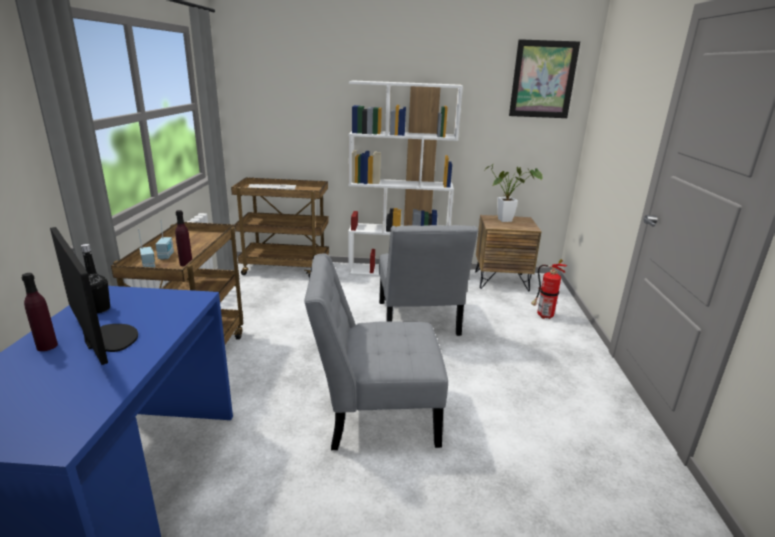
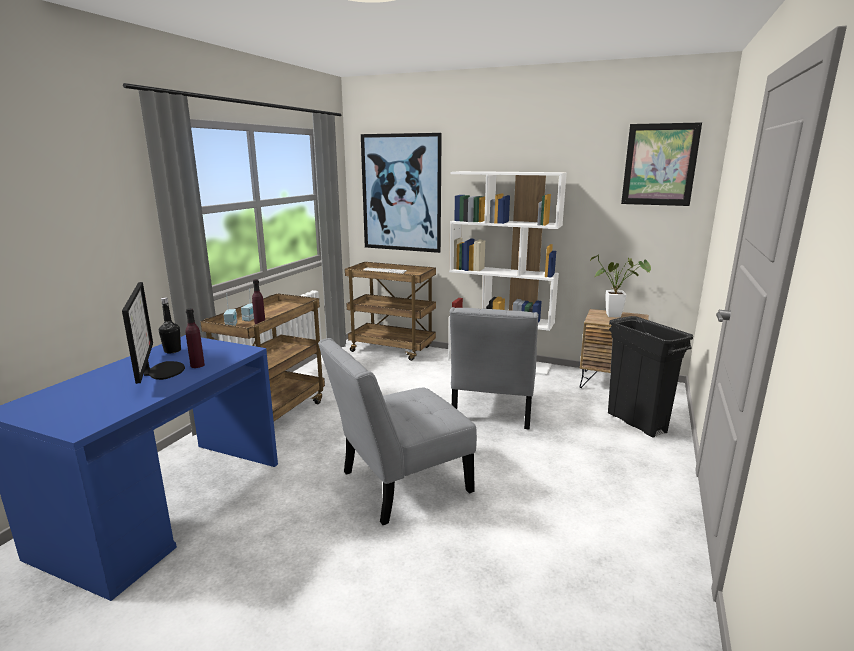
camera: 20 degrees right, 5 degrees down
purple bottle [22,273,58,351] -> purple bottle moved to [186,308,205,368]
grey chair [304,254,448,450] -> grey chair turned 45 degrees counterclockwise [318,338,477,525]
fire extinguisher [531,259,567,319] -> black trash can [608,316,693,438]
none -> picture [361,133,442,253]

